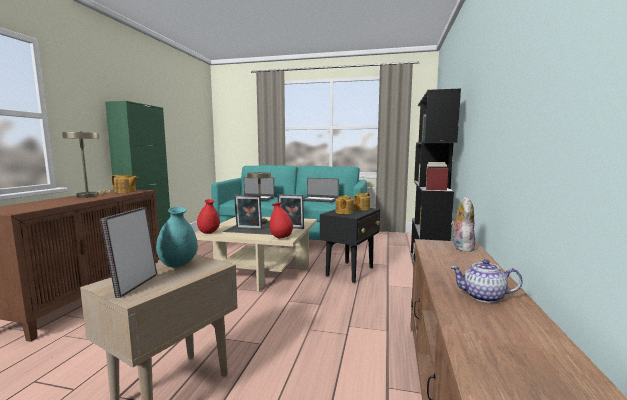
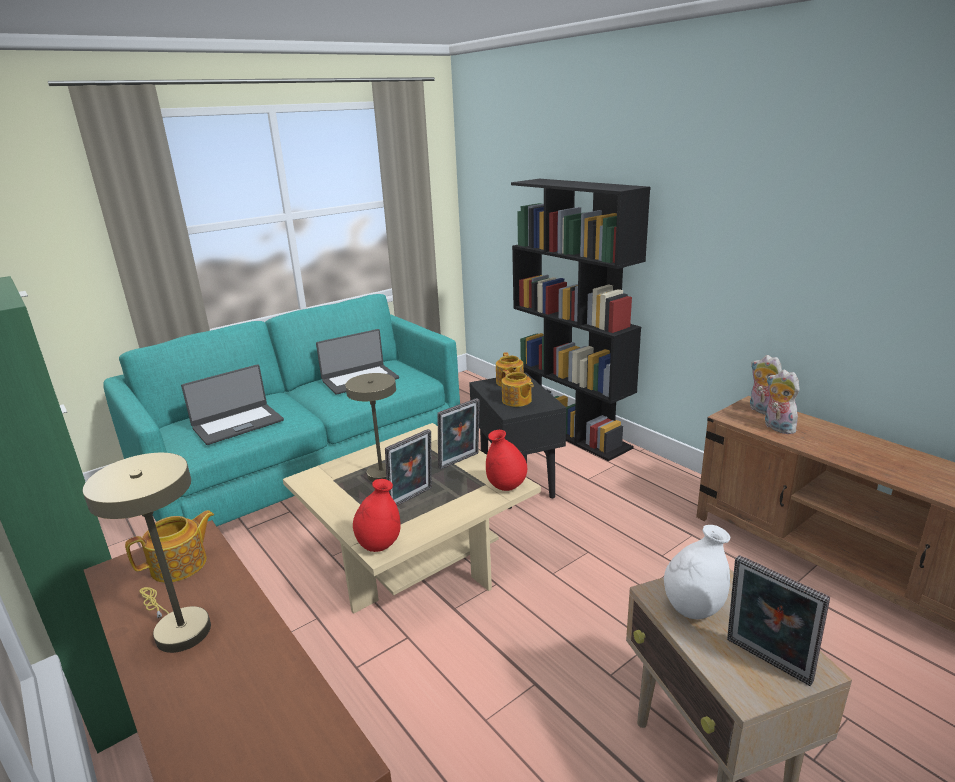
camera: 50 degrees left, 15 degrees up
turquoise vase [156,207,198,268] -> white vase [664,525,730,619]
teapot [451,259,523,303] -> none
none -> plush toy [765,370,800,434]

